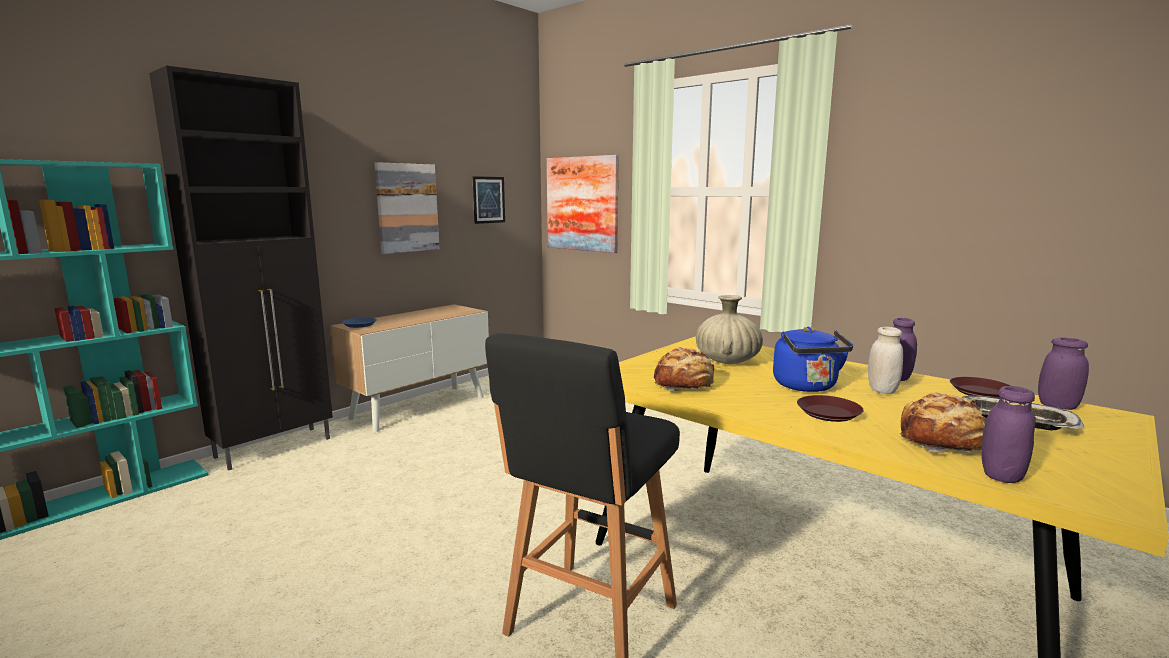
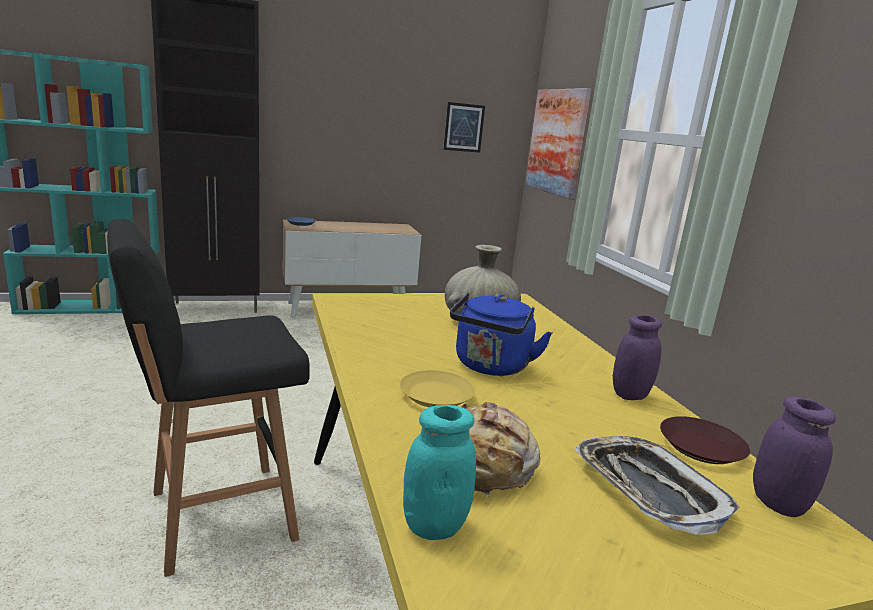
camera: 30 degrees right, 5 degrees up
picture [374,162,439,254] -> none
bread [654,347,714,391] -> none
brown plate [797,395,864,422] -> yellow plate [399,370,475,407]
white jar [868,327,903,394] -> none
purple jar [981,386,1036,483] -> turquoise jar [403,405,476,540]

